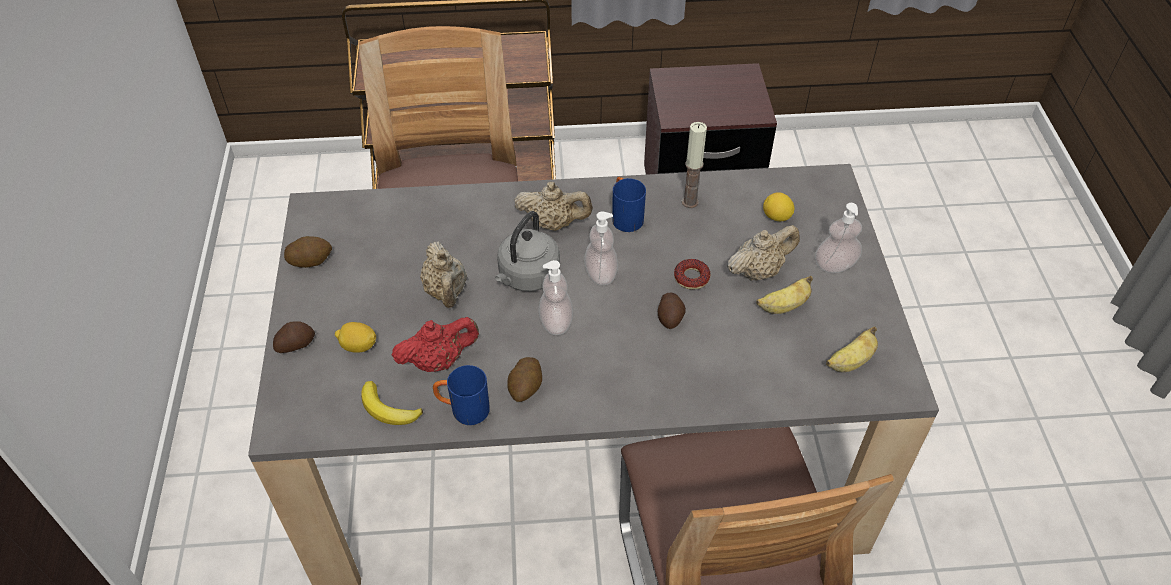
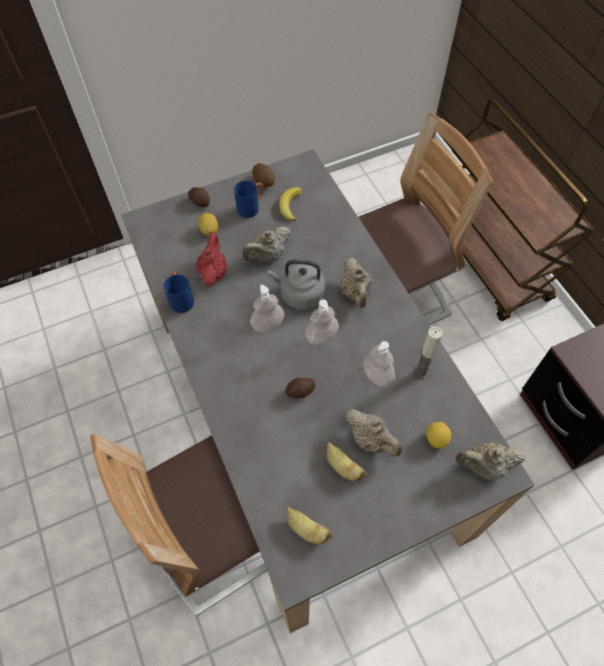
camera: 70 degrees right, 10 degrees up
banana [361,381,423,425] -> banana moved to [279,187,302,221]
red teapot [391,317,479,372] -> red teapot turned 135 degrees counterclockwise [195,233,227,288]
potato [507,357,542,402] -> none
blue mug [612,177,646,232] -> blue mug moved to [234,181,263,218]
donut [674,259,711,290] -> none
soap dispenser [815,203,862,273] -> soap dispenser moved to [363,341,395,387]
none -> beige teapot [456,443,526,481]

